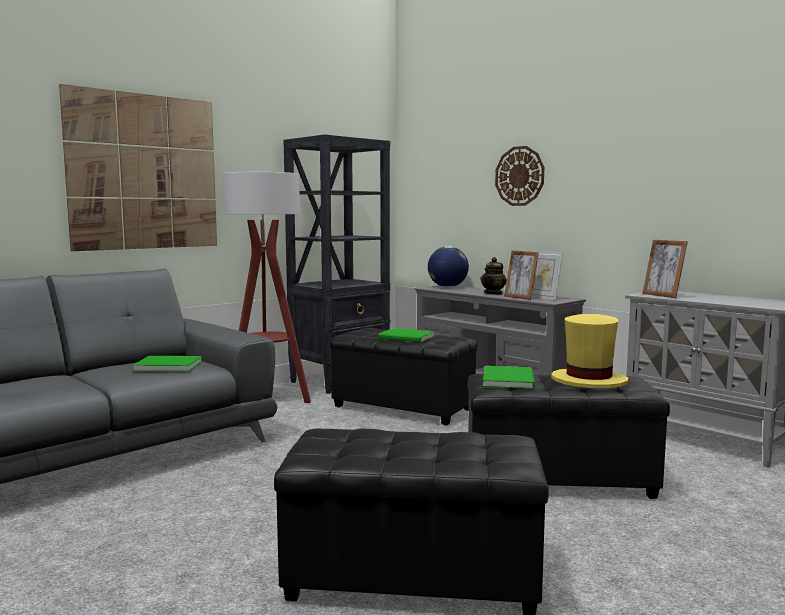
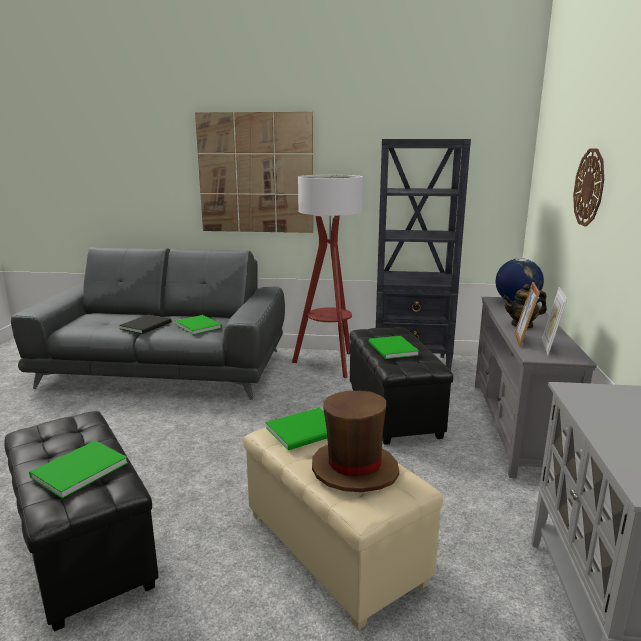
camera: 50 degrees right, 10 degrees up
black ottoman [468,374,670,499] -> beige ottoman [243,427,443,630]
yellow hat [551,314,629,388] -> brown hat [312,391,399,492]
picture frame [642,240,688,298] -> none
none -> green book [29,441,128,499]
none -> black book [119,315,172,334]

